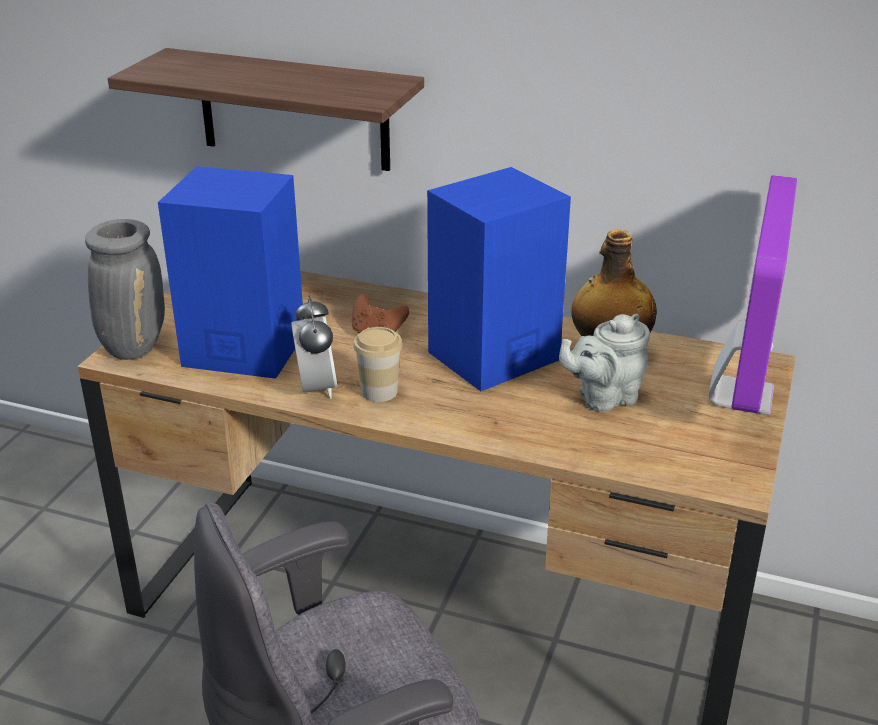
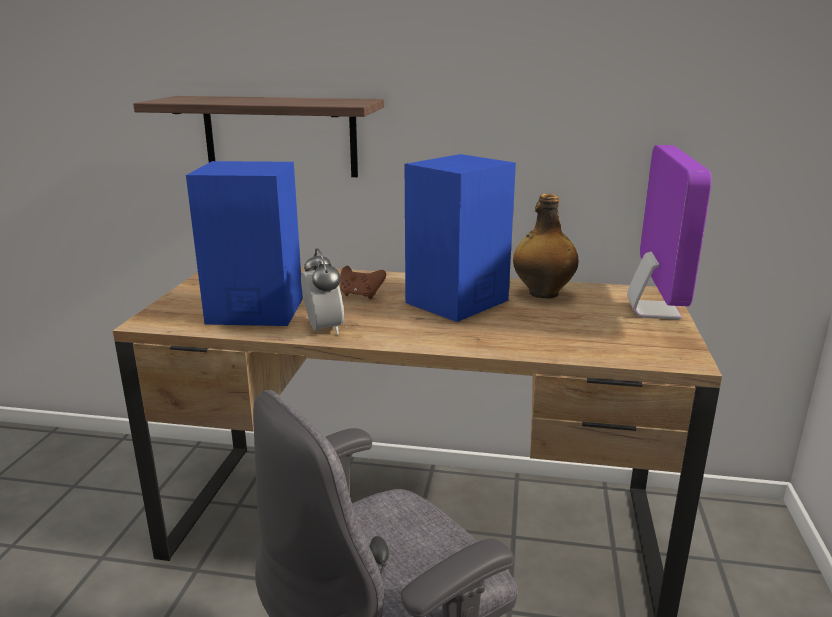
camera: 10 degrees left, 10 degrees down
grey vase [85,219,165,360] -> none
cup [353,327,403,402] -> none
grey teapot [559,314,650,412] -> none

